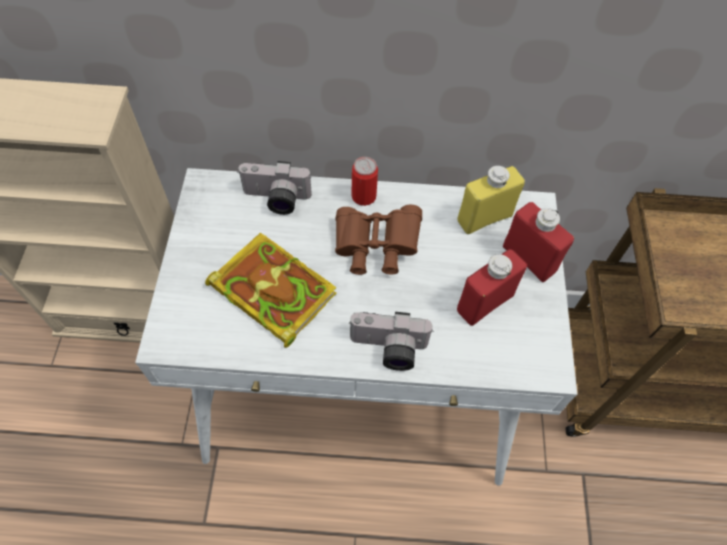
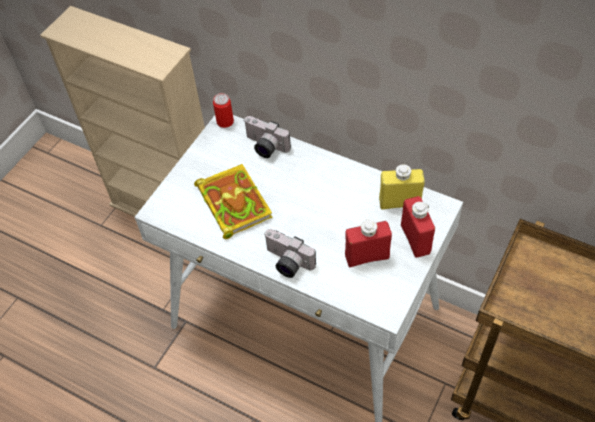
camera: 30 degrees right, 5 degrees down
brown binoculars [335,205,422,275] -> none
can [351,157,378,206] -> can moved to [213,93,234,128]

